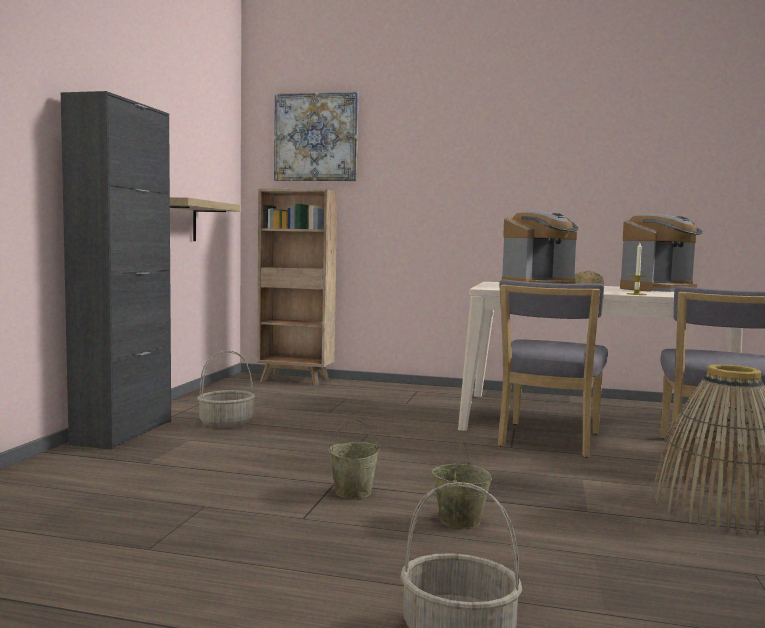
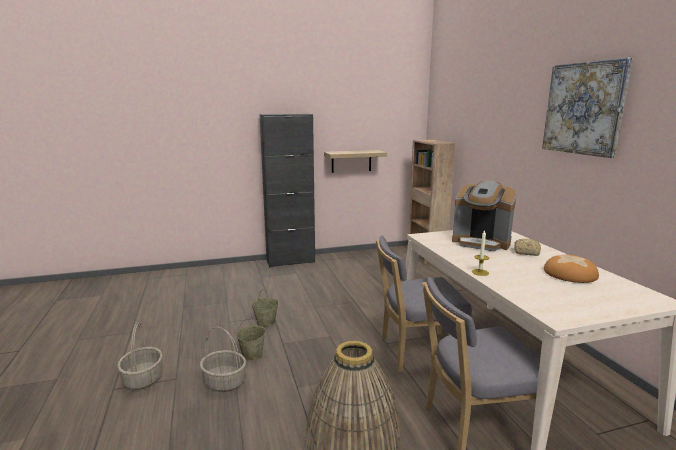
camera: 60 degrees right, 10 degrees up
basket [197,350,255,428] -> basket moved to [200,327,246,392]
picture [274,92,358,181] -> picture moved to [542,58,632,158]
coffee machine [620,214,703,292] -> bread [544,254,599,283]

